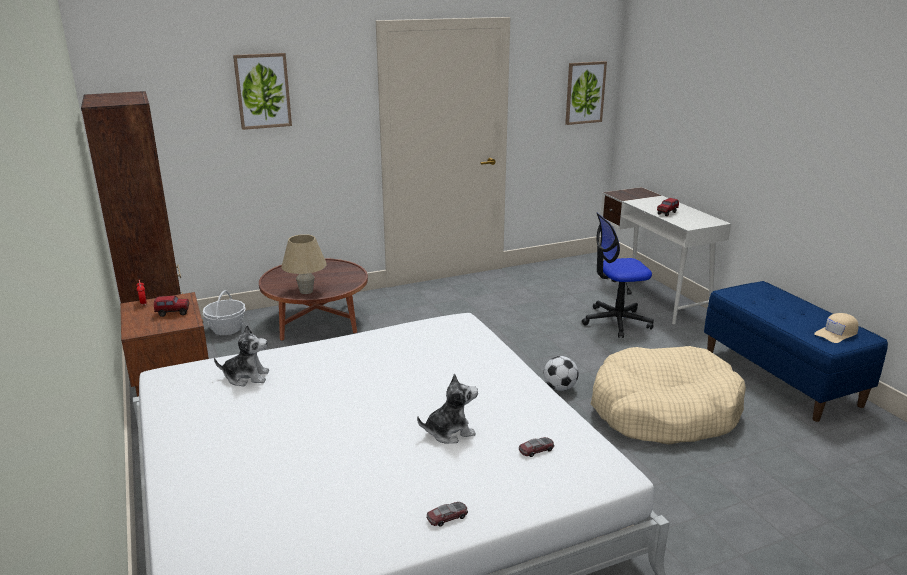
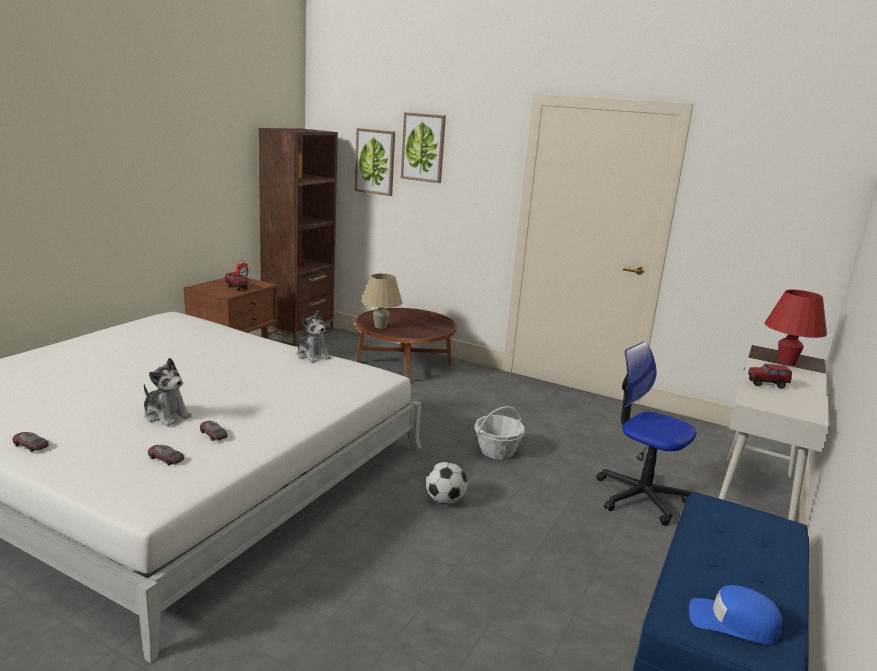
camera: 50 degrees right, 5 degrees down
basket [203,290,246,335] -> basket moved to [475,406,525,459]
plush toy [214,325,269,386] -> plush toy moved to [297,310,331,363]
picture [565,61,607,125] -> picture moved to [355,128,395,196]
beige dog bed [591,346,746,445] -> none
beige cap [814,313,859,343] -> blue cap [689,585,782,644]
none -> toy car [200,421,228,441]
none -> red table lamp [765,289,827,365]

